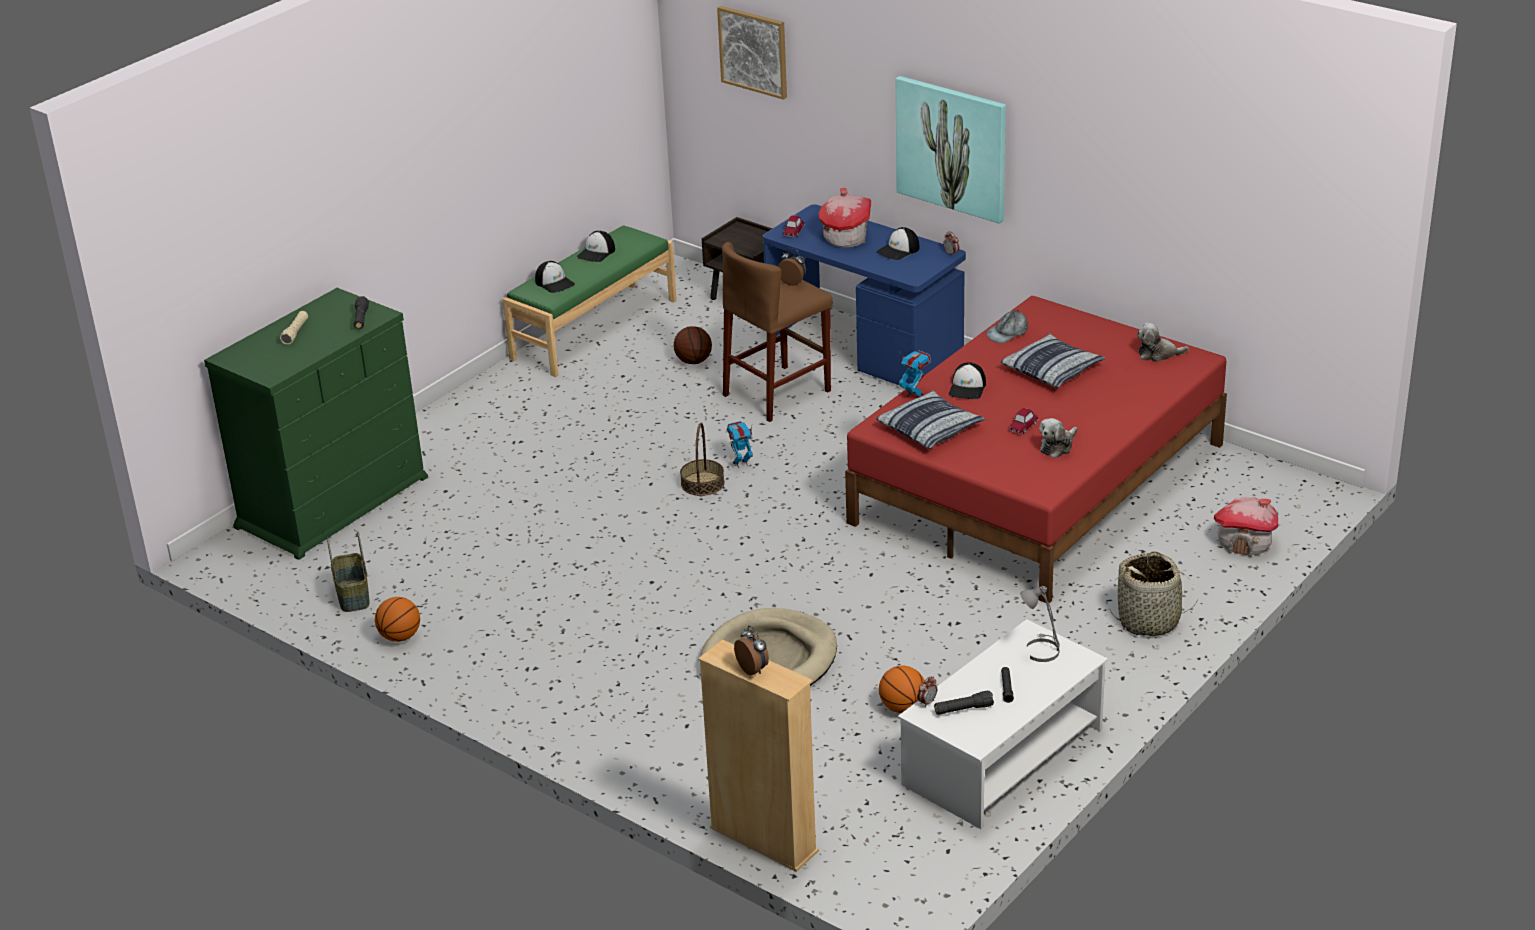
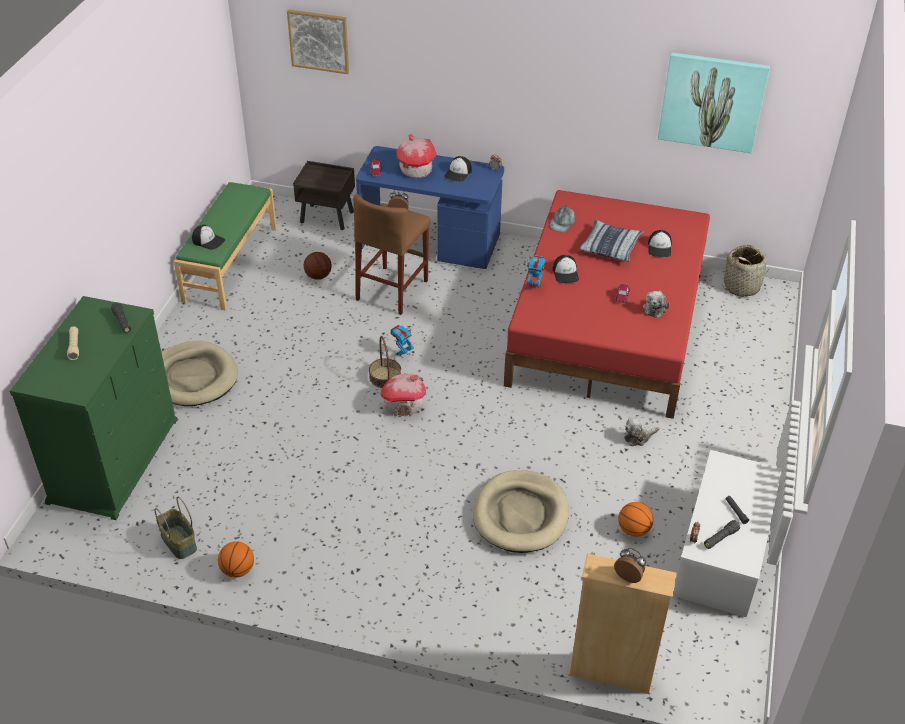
camera: 25 degrees left, 10 degrees up
cap [577,231,615,262] -> cap moved to [648,230,672,257]
pillow [876,390,985,449] -> none
picture [895,76,1006,224] -> picture moved to [658,52,770,153]
grey table lamp [1020,586,1060,662] -> none
basket [1109,551,1196,636] -> basket moved to [724,245,770,297]
plush toy [1137,322,1189,362] -> plush toy moved to [624,417,660,446]
toy house [1214,497,1278,557] -> toy house moved to [380,373,426,417]
none -> beige dog bed [161,341,238,406]

